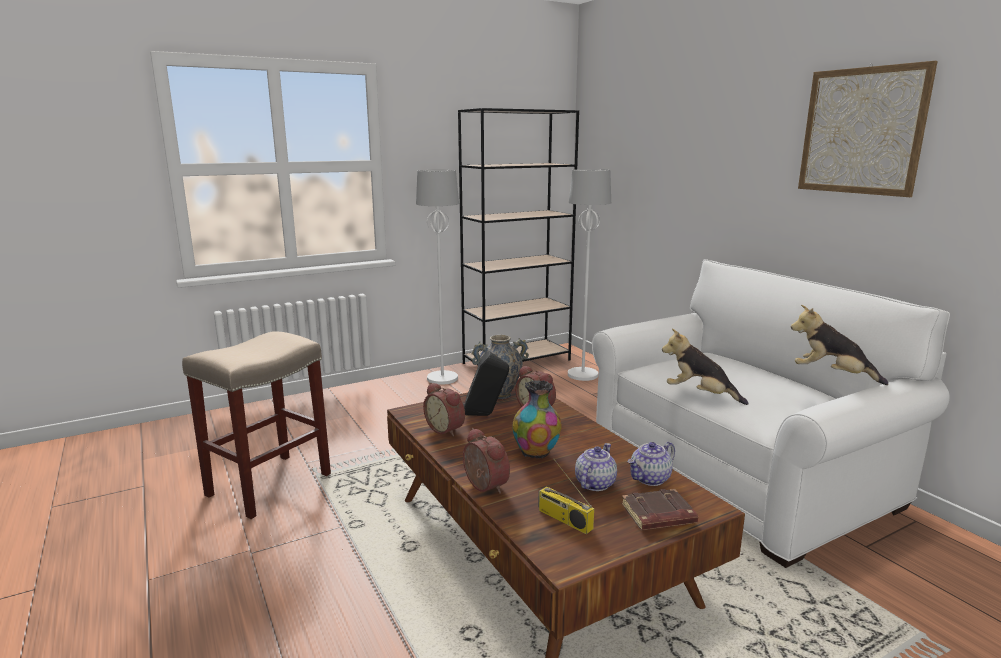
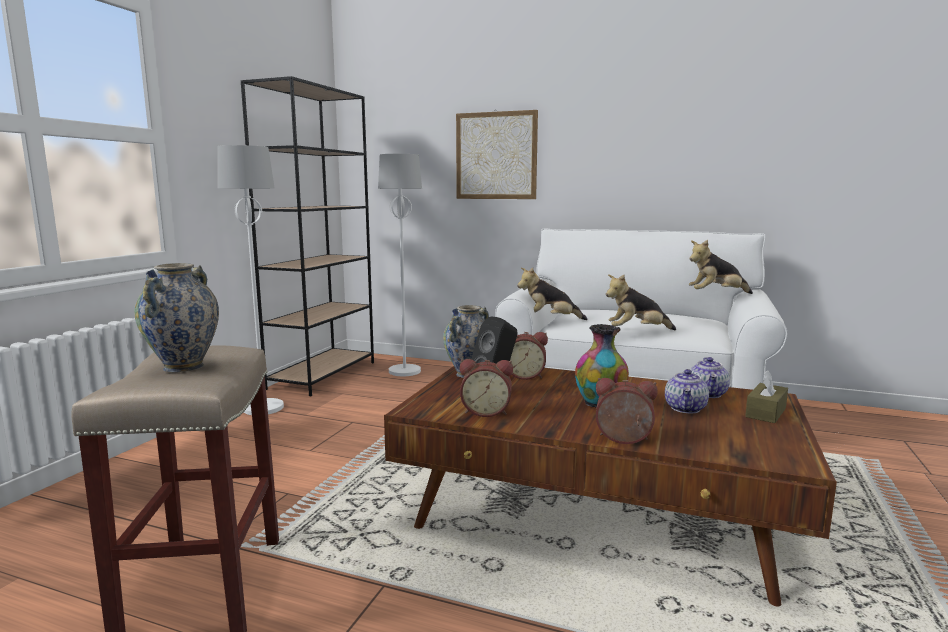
camera: 40 degrees left, 5 degrees down
radio [538,459,594,534] -> none
teapot [575,443,617,491] -> teapot turned 150 degrees counterclockwise [665,369,709,413]
brown book [622,489,698,530] -> brown tissue box [745,371,788,423]
picture [798,61,938,197] -> picture moved to [456,110,538,199]
none -> vase [134,263,219,373]
none -> plush toy [517,267,587,320]

